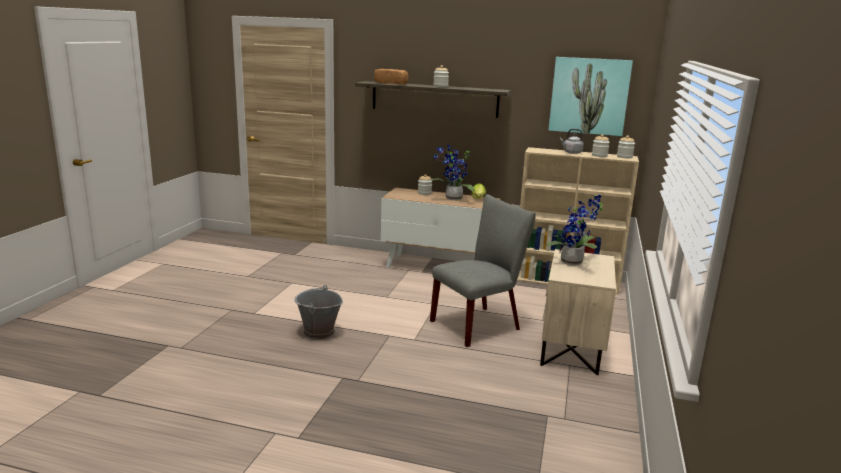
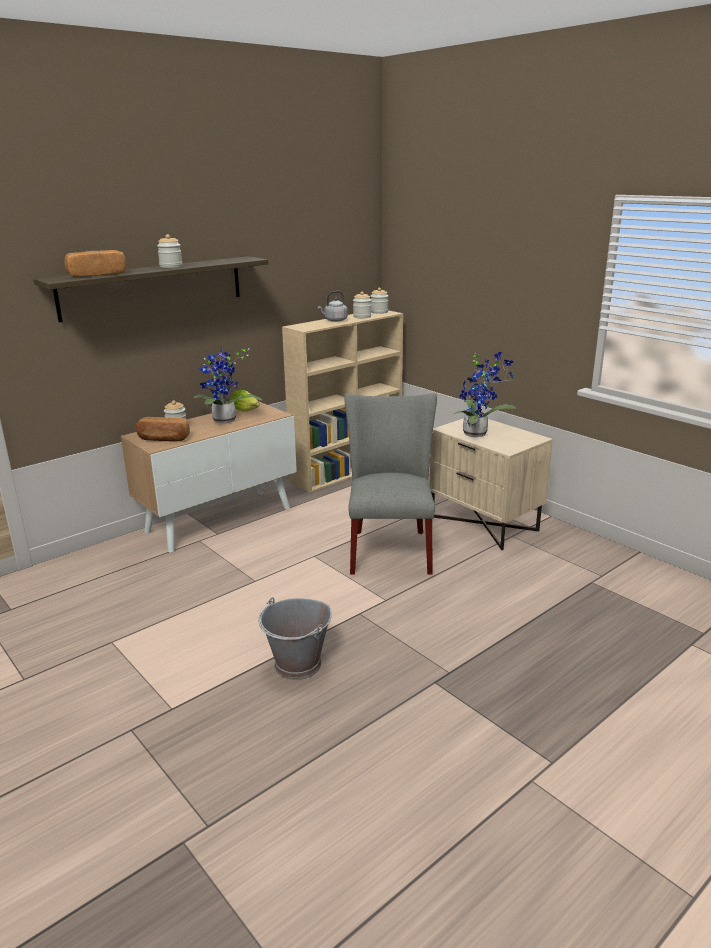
camera: 55 degrees left, 5 degrees up
picture [548,57,633,136] -> none
none -> bread [136,417,190,441]

